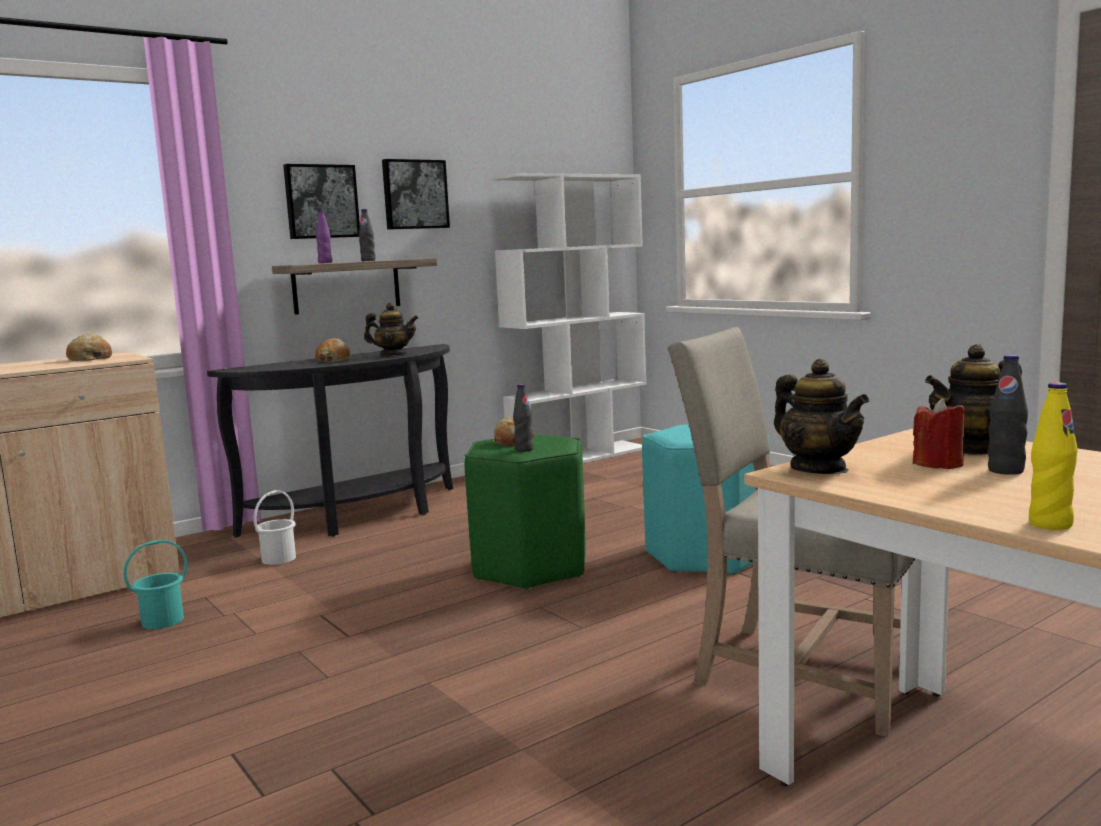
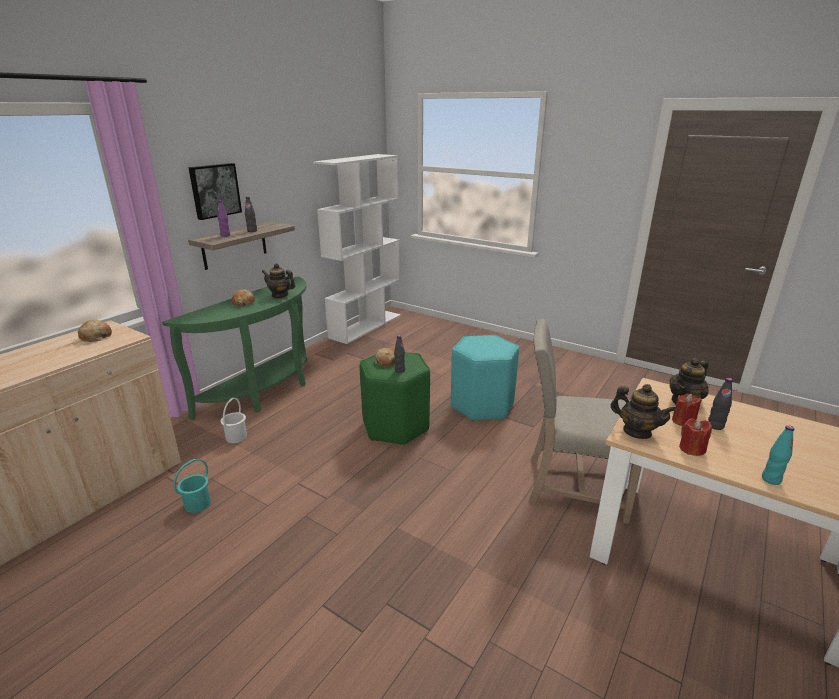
camera: 20 degrees left, 15 degrees up
black console table [207,344,453,537] -> green console table [162,276,307,420]
teapot [364,303,418,355] -> teapot turned 150 degrees counterclockwise [262,263,295,298]
picture [382,159,450,230] -> none
yellow bottle [1029,382,1078,530] -> turquoise bottle [762,425,794,485]
none -> red candle [679,419,712,456]

